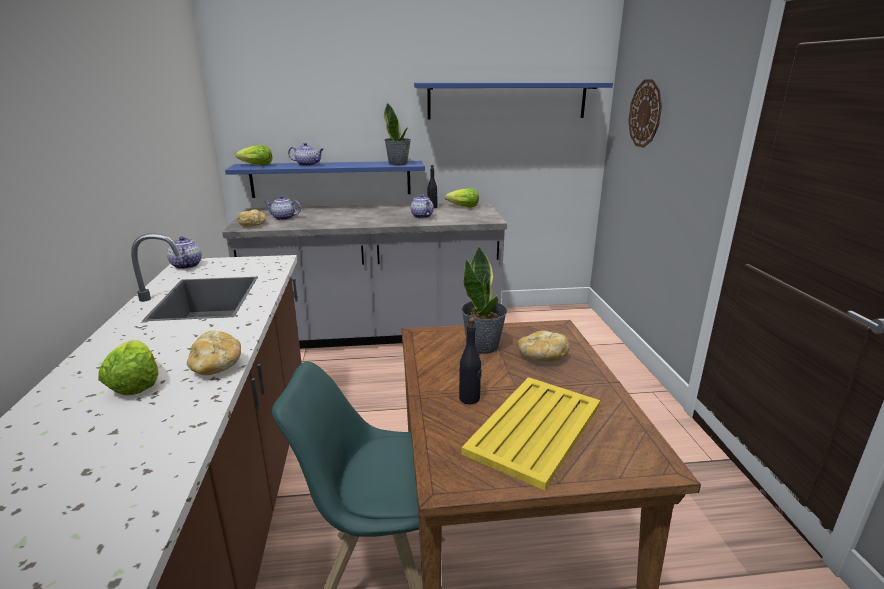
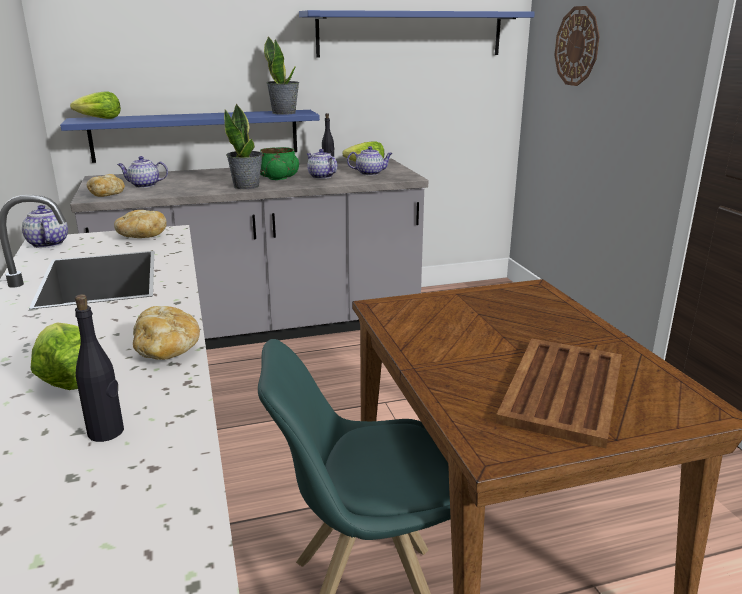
camera: 10 degrees left, 0 degrees up
teapot [288,143,324,166] -> teapot moved to [347,146,393,176]
black bottle [459,318,482,404] -> black bottle moved to [75,294,124,442]
potted plant [461,247,507,354] -> potted plant moved to [224,103,263,189]
yellow tray [461,377,600,491] -> brown tray [496,338,622,448]
bread [517,331,570,362] -> bread moved to [114,210,167,238]
none -> green bowl [260,147,299,180]

